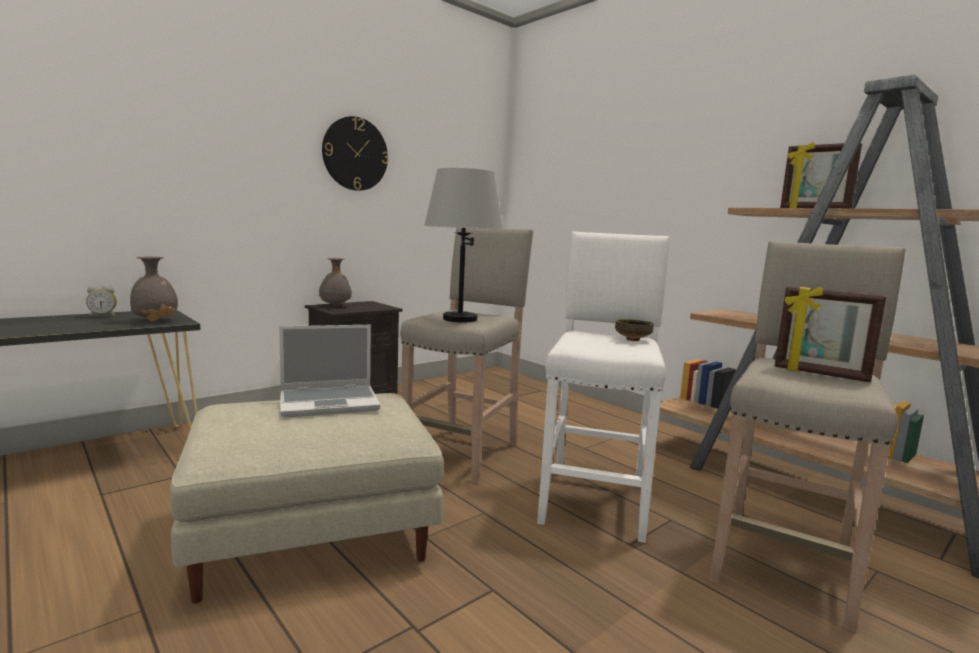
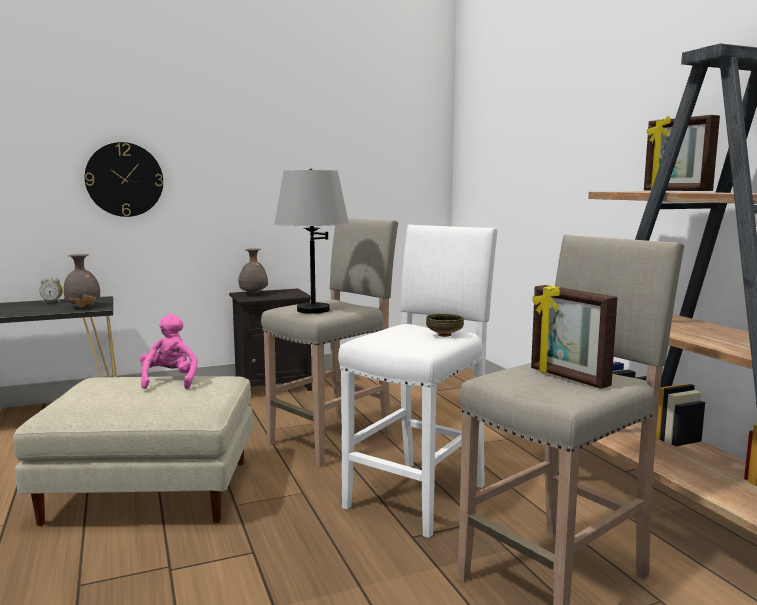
camera: 20 degrees right, 0 degrees up
laptop [279,325,380,418] -> pink plush toy [140,314,198,389]
wall clock [322,116,389,191] -> wall clock moved to [85,142,163,217]

